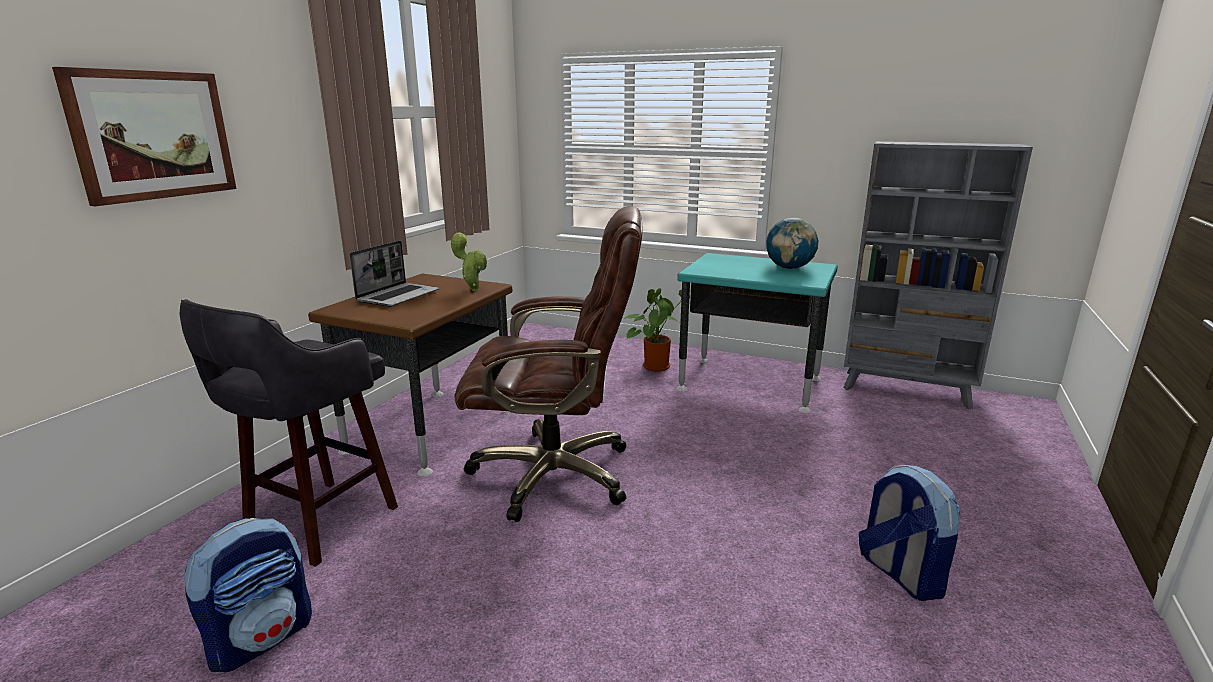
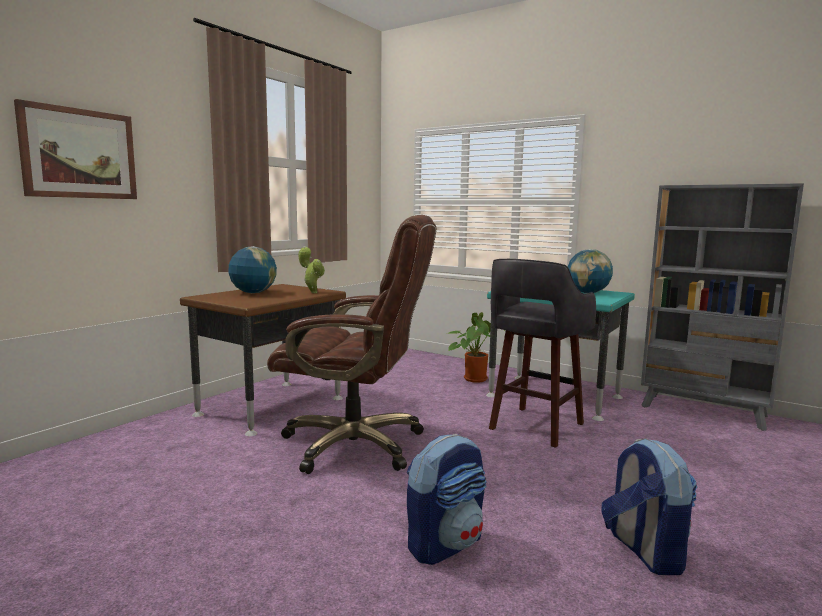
camera: 10 degrees right, 10 degrees down
grey stool [180,299,398,567] -> grey stool moved to [489,259,596,448]
backpack [184,518,312,672] -> backpack moved to [407,434,487,565]
laptop [349,240,440,307] -> globe [228,246,277,293]

